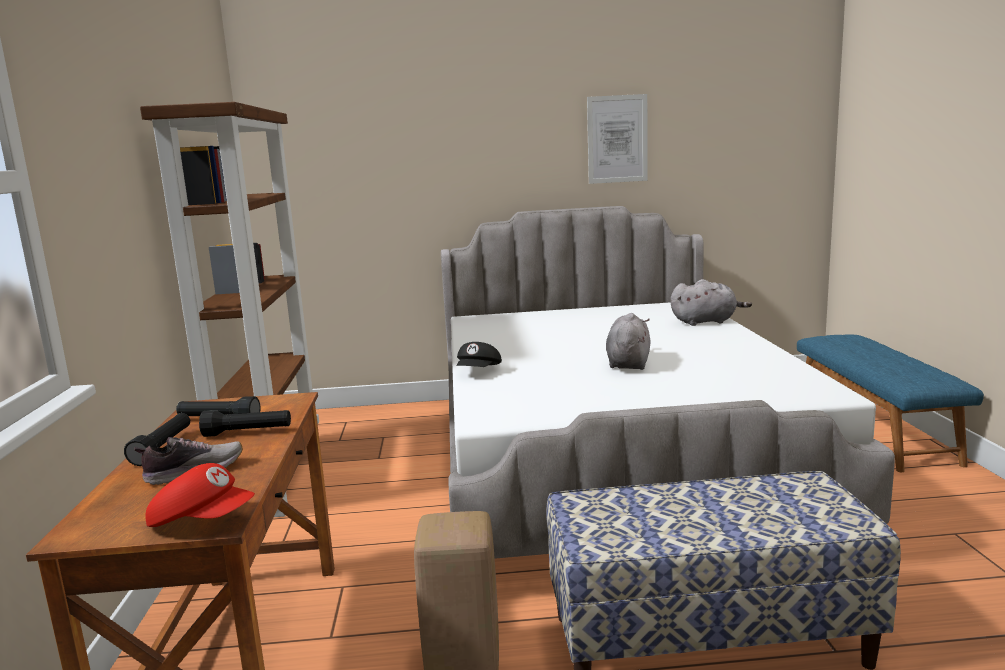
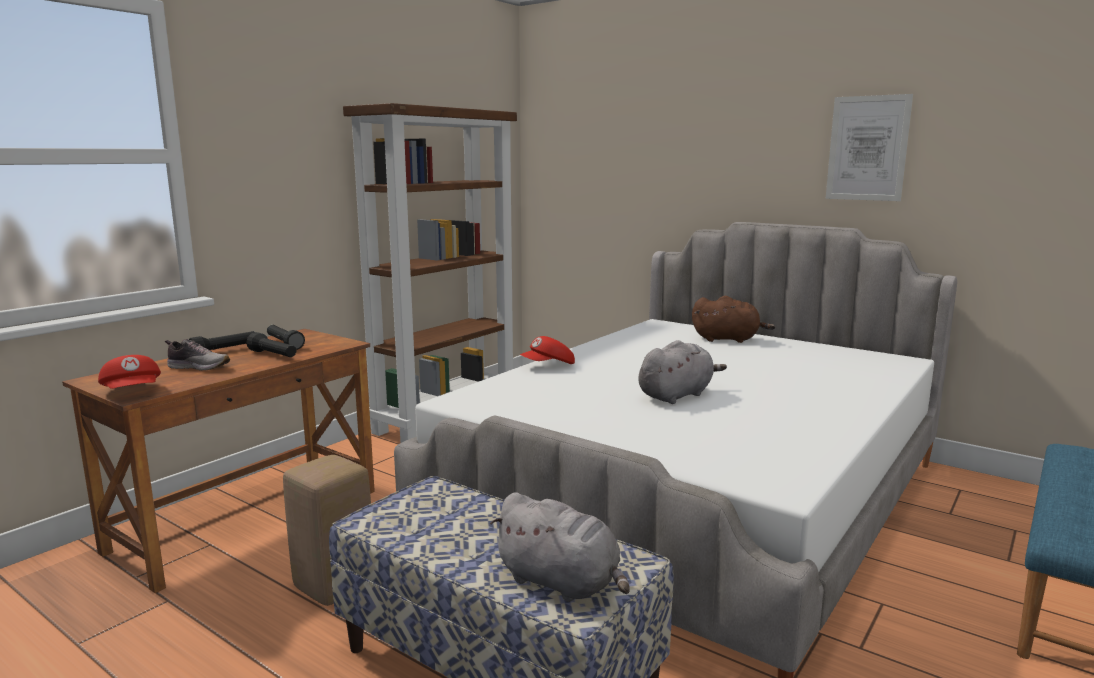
camera: 40 degrees right, 0 degrees up
black cap [456,342,502,367] -> red cap [520,336,575,364]
grey plush toy [670,279,752,326] -> grey plush toy moved to [490,492,630,602]
none -> brown plush toy [692,296,775,343]

